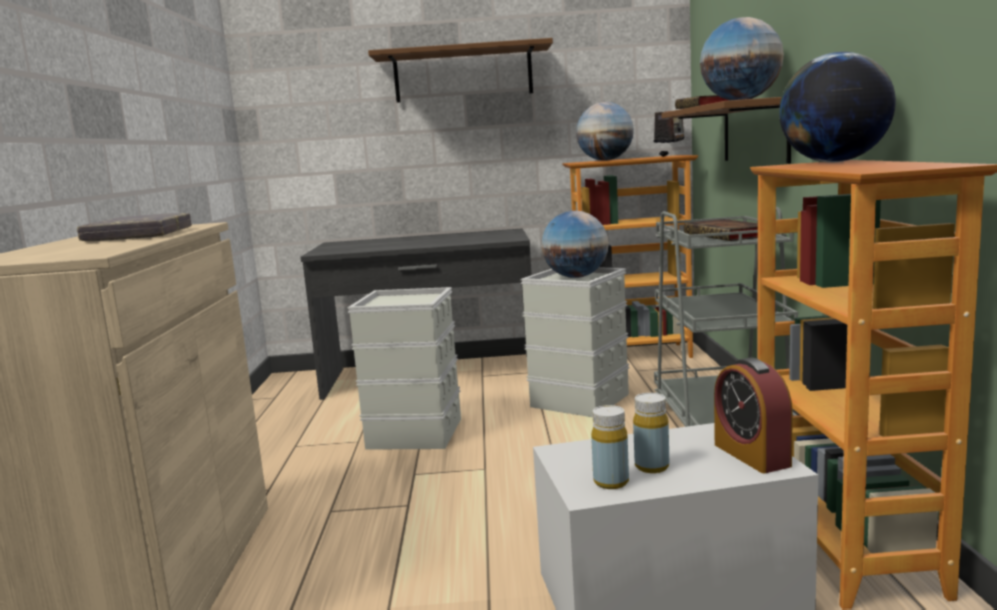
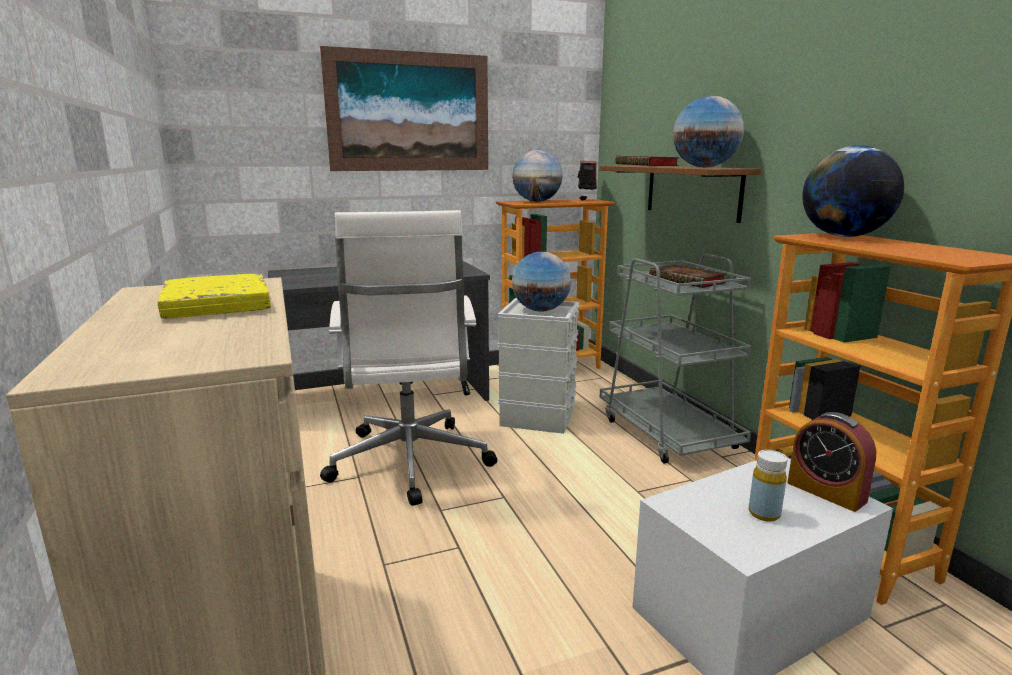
camera: 20 degrees left, 5 degrees up
grey book [77,213,192,241] -> yellow book [157,274,271,319]
grey storage box [348,287,461,450] -> white office chair [320,210,497,506]
brown shelf [368,38,553,103] -> picture [320,46,488,171]
yellow bottle [591,405,629,489] -> none

